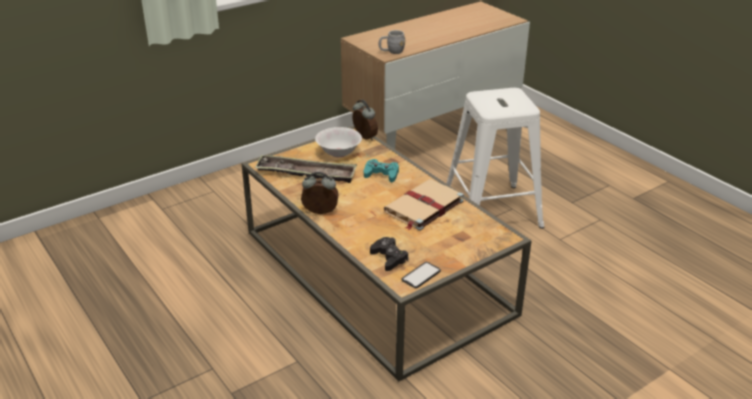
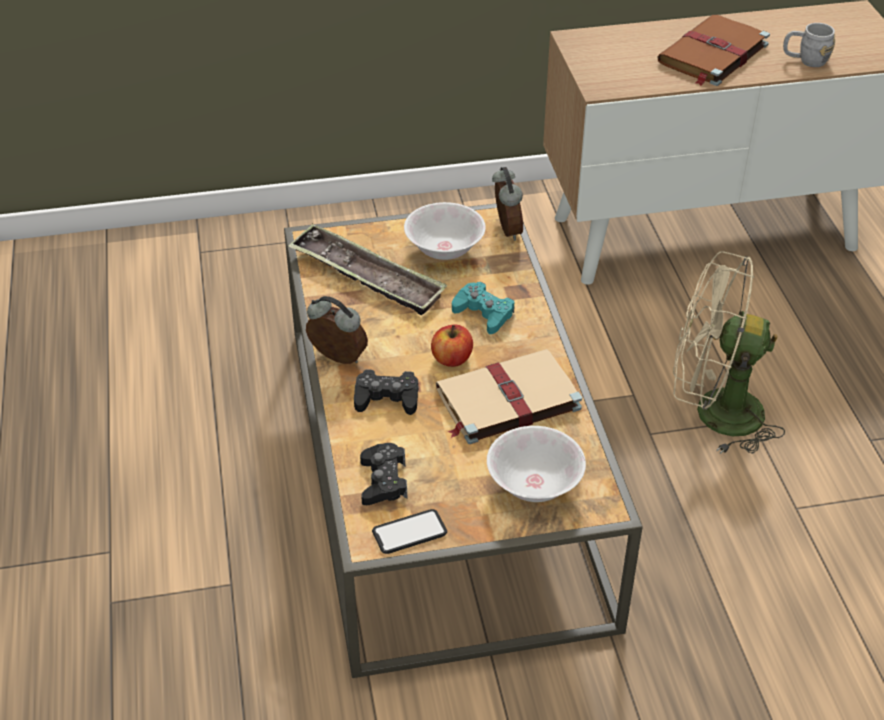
camera: 25 degrees right, 10 degrees up
grey mug [379,30,405,54] -> grey mug moved to [783,23,835,67]
white stool [446,88,544,229] -> beige fan [673,251,785,454]
none -> black game controller [354,369,418,415]
none -> apple [431,324,473,367]
none -> white bowl [487,426,586,502]
none -> brown book [658,15,770,86]

